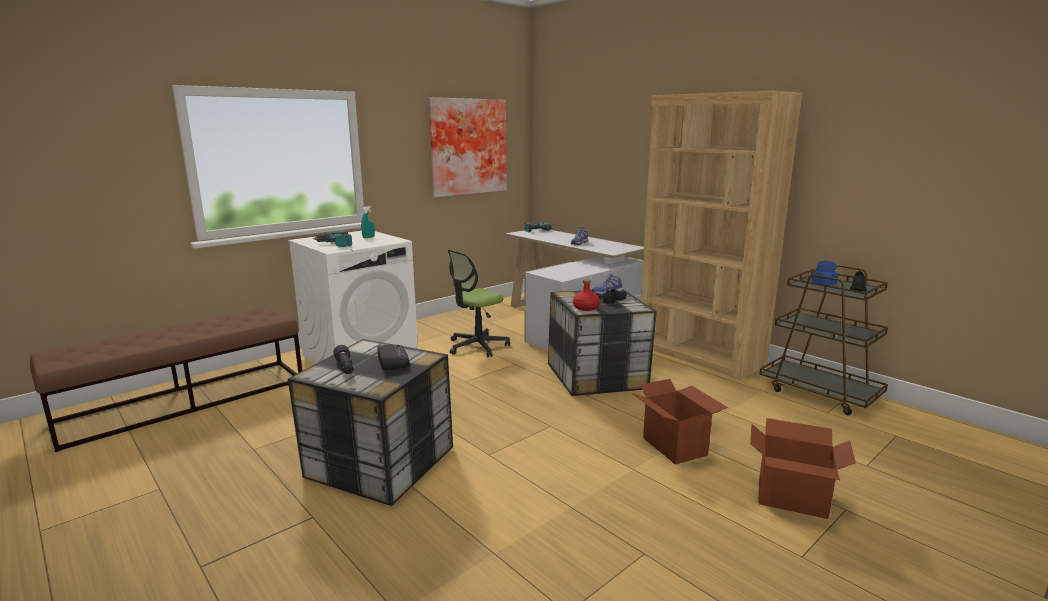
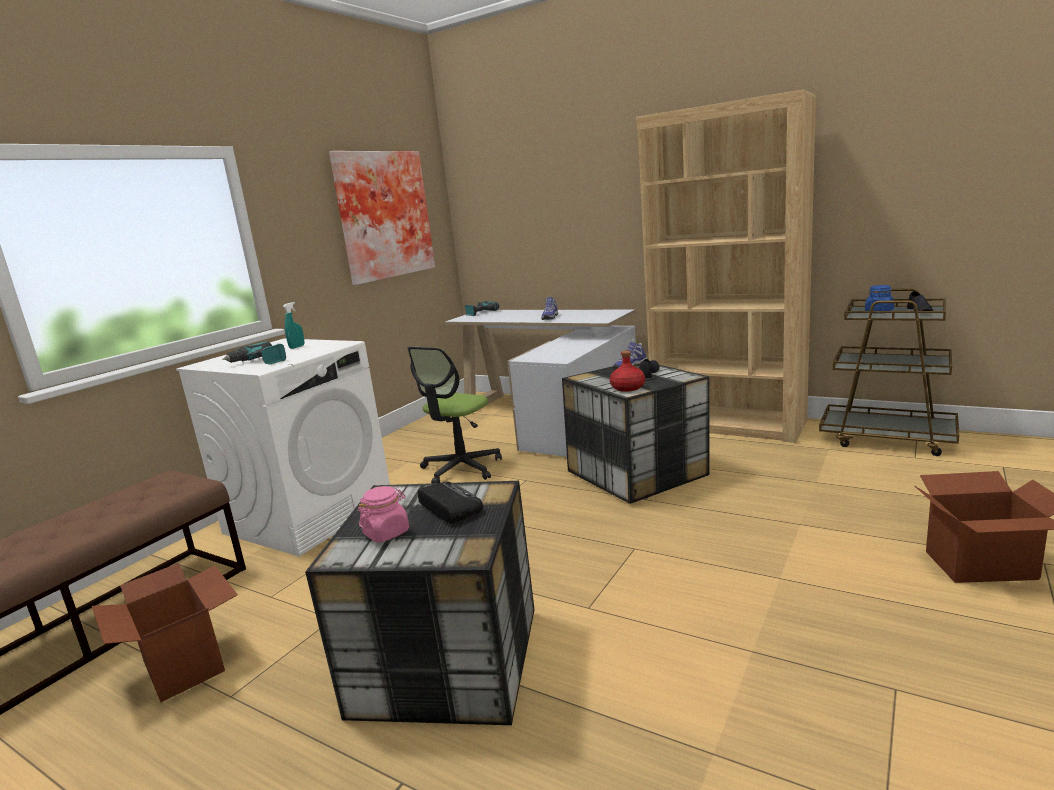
camera: 15 degrees left, 0 degrees up
black flashlight [333,345,354,374] -> pink jar [358,486,409,542]
cardboard box [632,379,728,464] -> cardboard box moved to [92,563,238,702]

